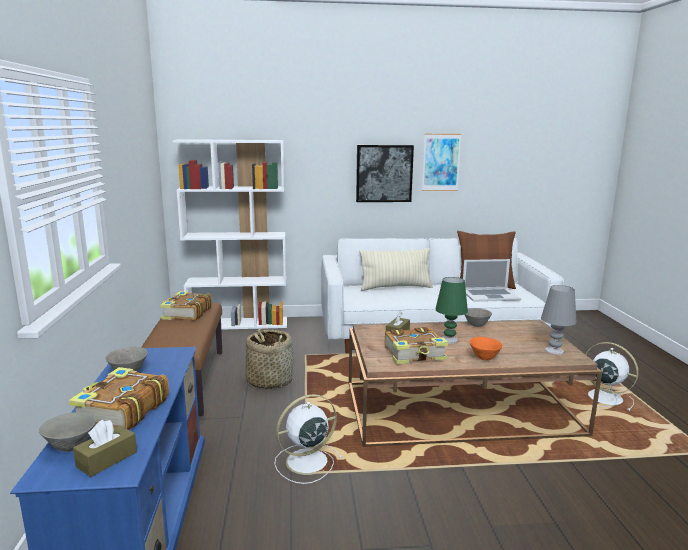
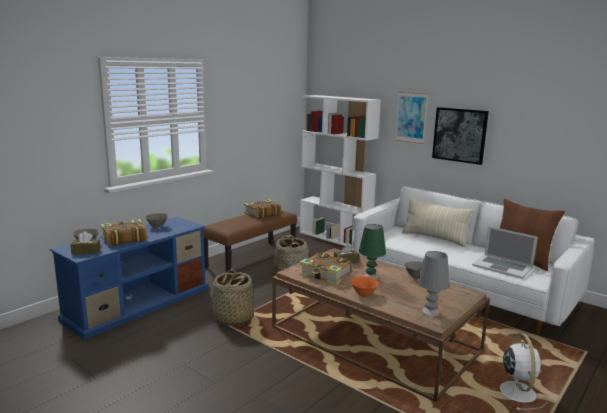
camera: 45 degrees right, 0 degrees up
white fan [274,394,343,484] -> basket [212,269,254,326]
picture [422,134,462,191] -> picture moved to [395,92,428,144]

